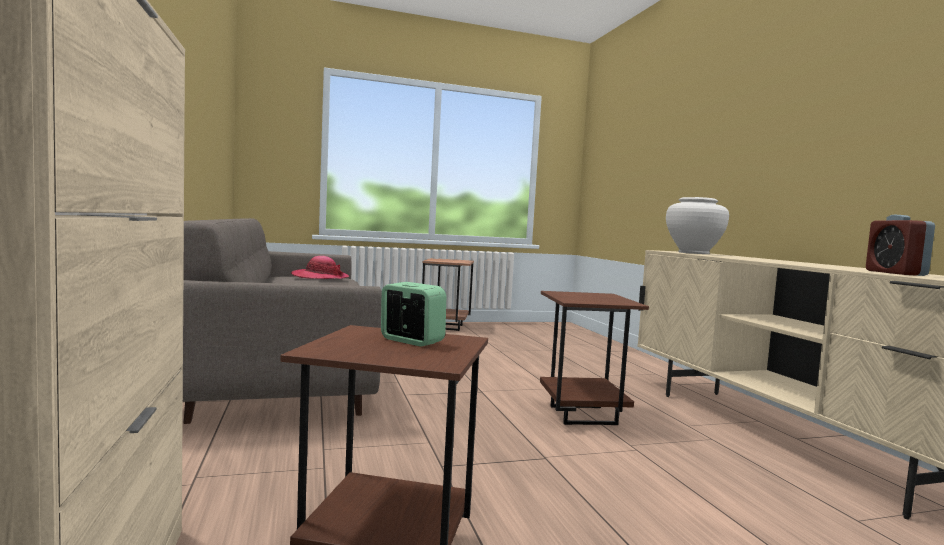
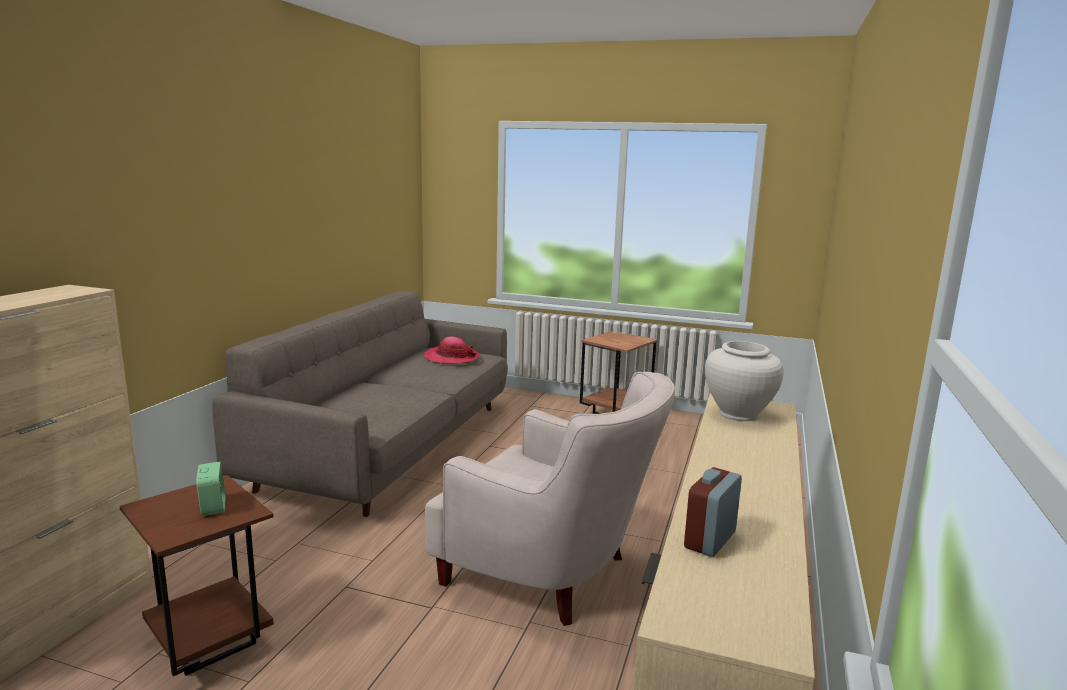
camera: 35 degrees right, 10 degrees up
brown side table [540,291,649,425] -> white armchair [425,372,675,626]

